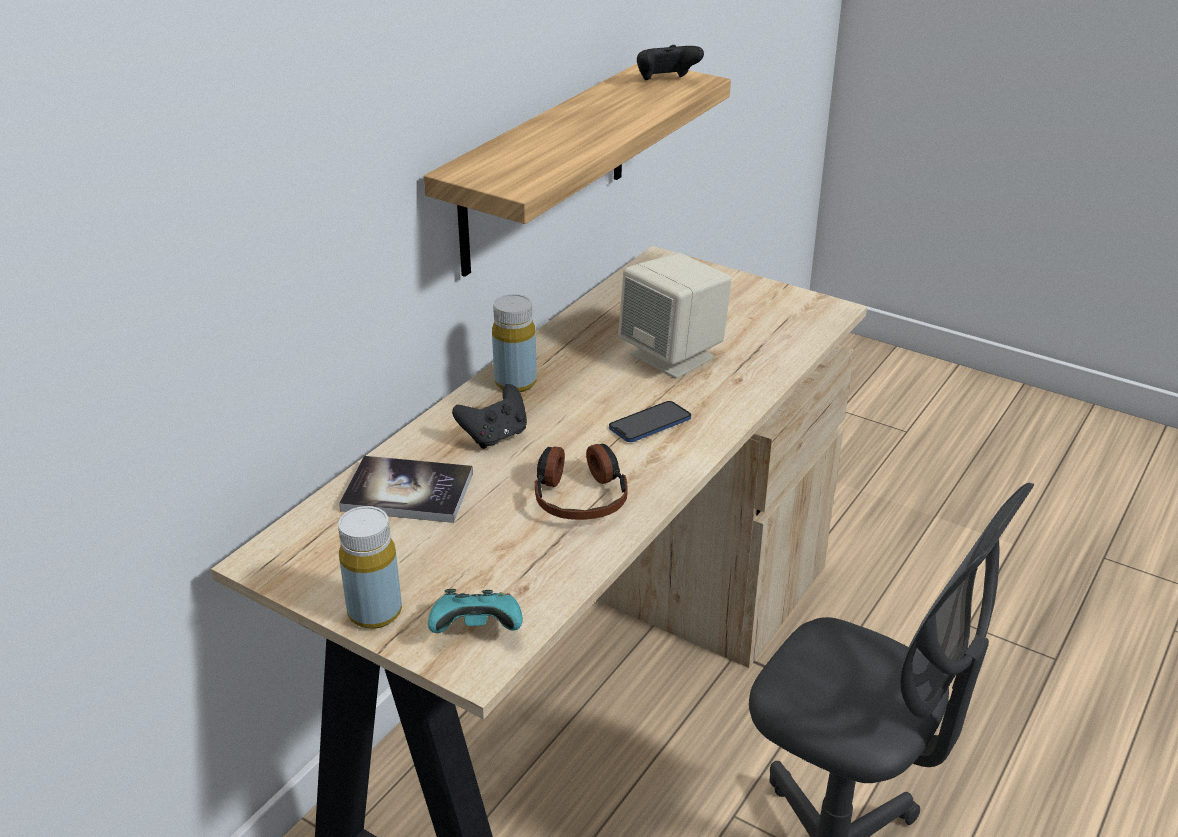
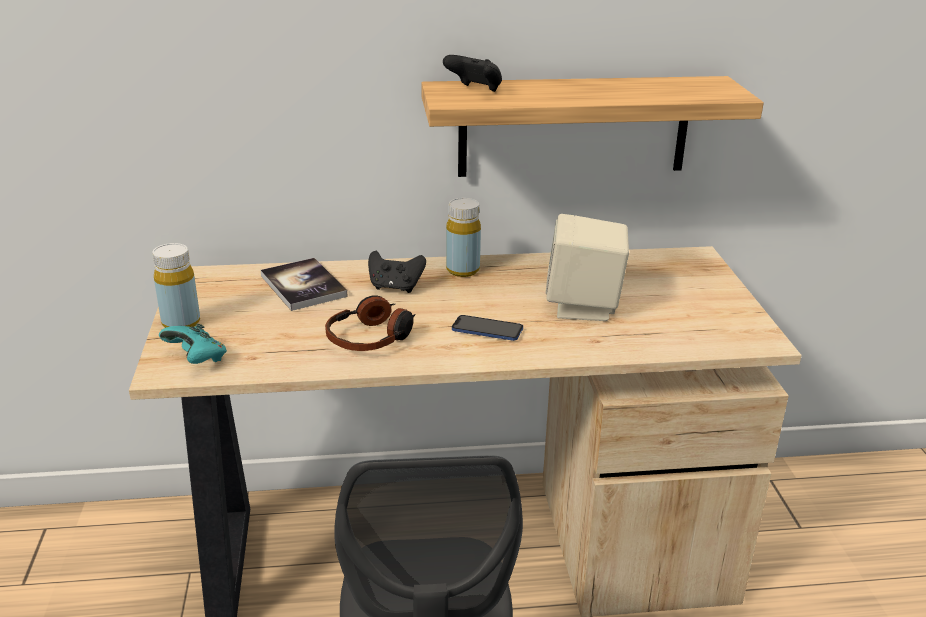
camera: 50 degrees right, 5 degrees down
black game controller [637,45,704,80] -> black game controller moved to [443,55,502,92]

